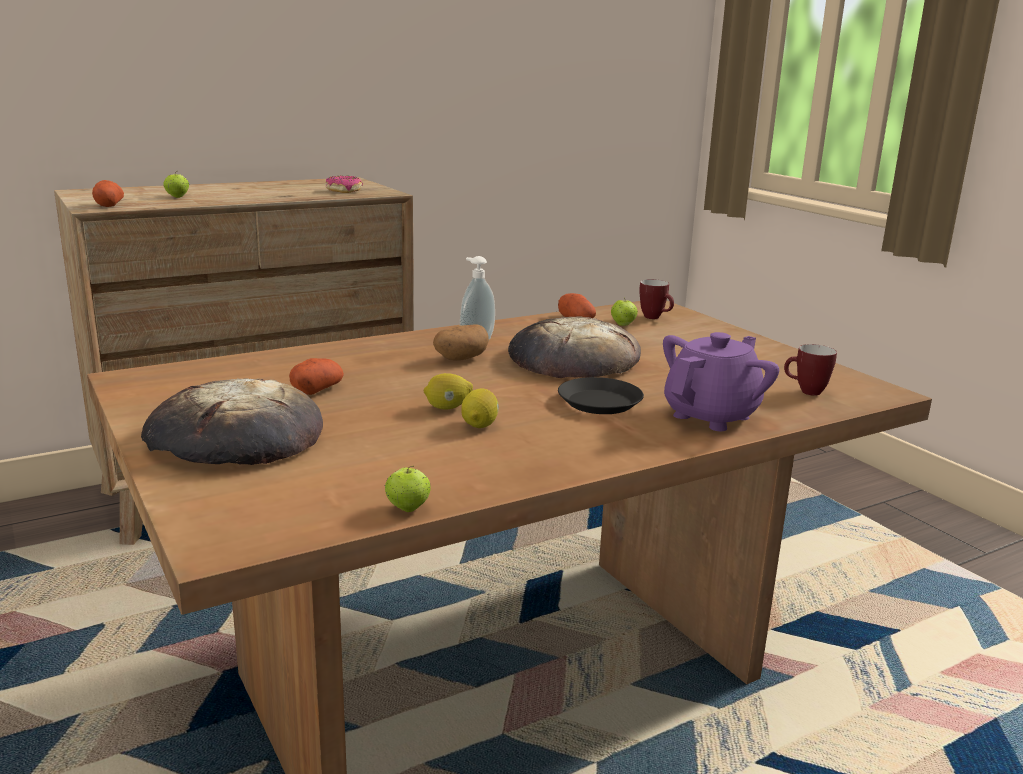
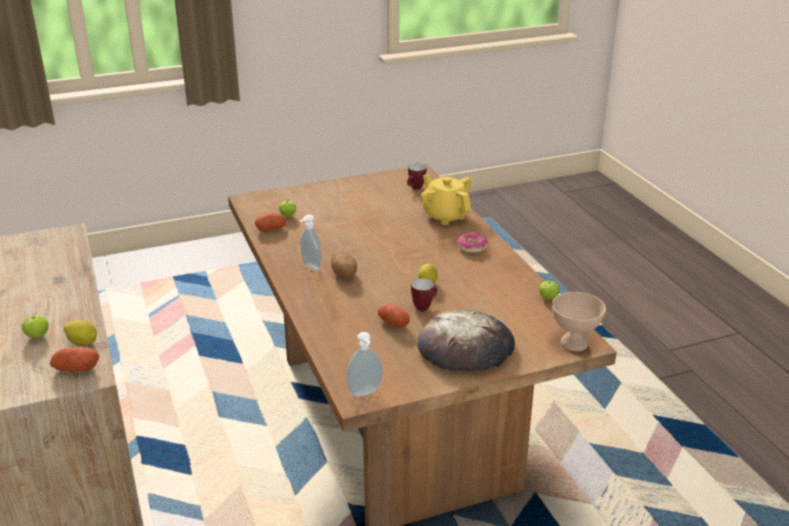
camera: 80 degrees left, 10 degrees up
donut [326,176,363,193] -> donut moved to [457,233,488,253]
lemon [461,388,499,428] -> lemon moved to [64,320,97,346]
bread [508,317,641,378] -> none
black plate [558,377,644,414] -> none
mug [639,279,674,319] -> mug moved to [411,278,437,311]
purple teapot [663,332,779,431] -> yellow teapot [421,174,472,225]
none -> soap dispenser [346,332,383,396]
none -> beige bowl [552,292,606,351]

